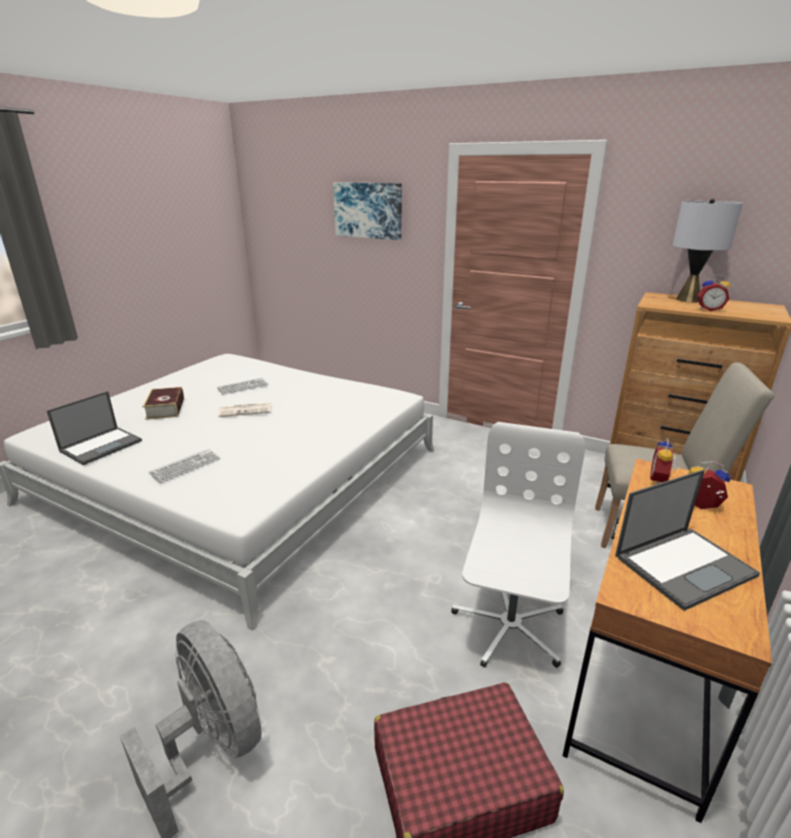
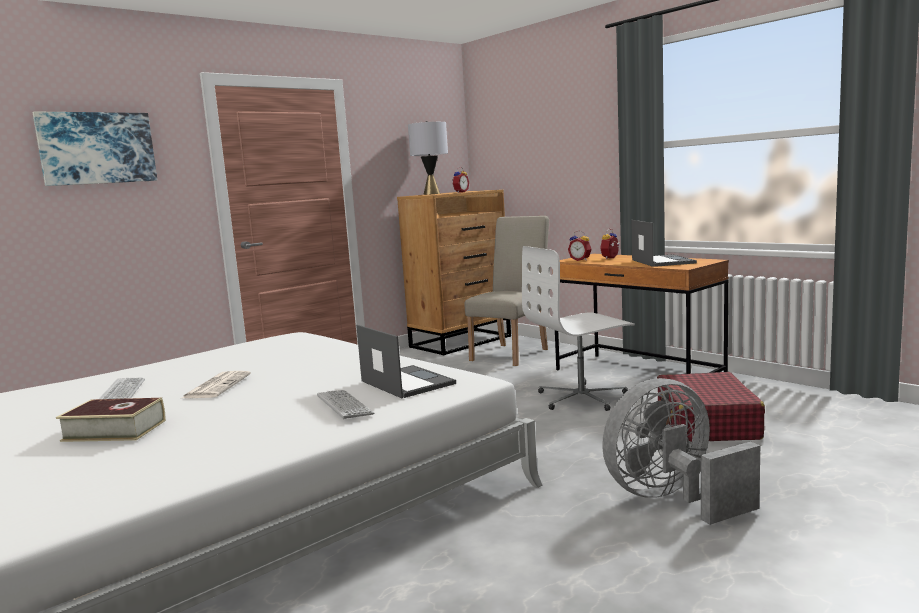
camera: 70 degrees left, 15 degrees down
laptop [47,391,142,465] -> laptop moved to [356,325,456,398]
white office chair [451,422,585,668] -> white office chair turned 60 degrees counterclockwise [522,246,635,411]

